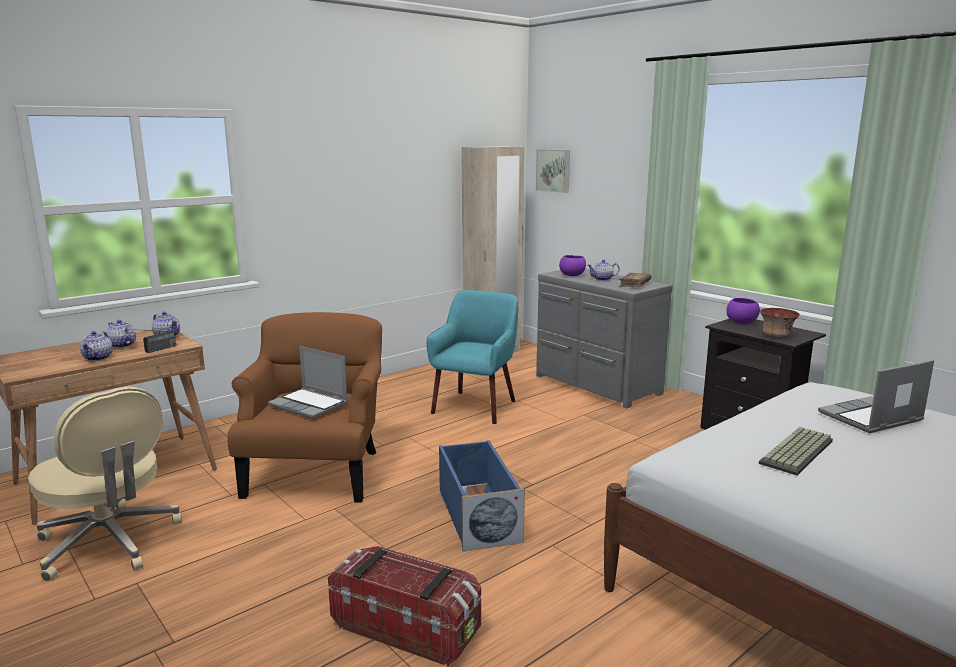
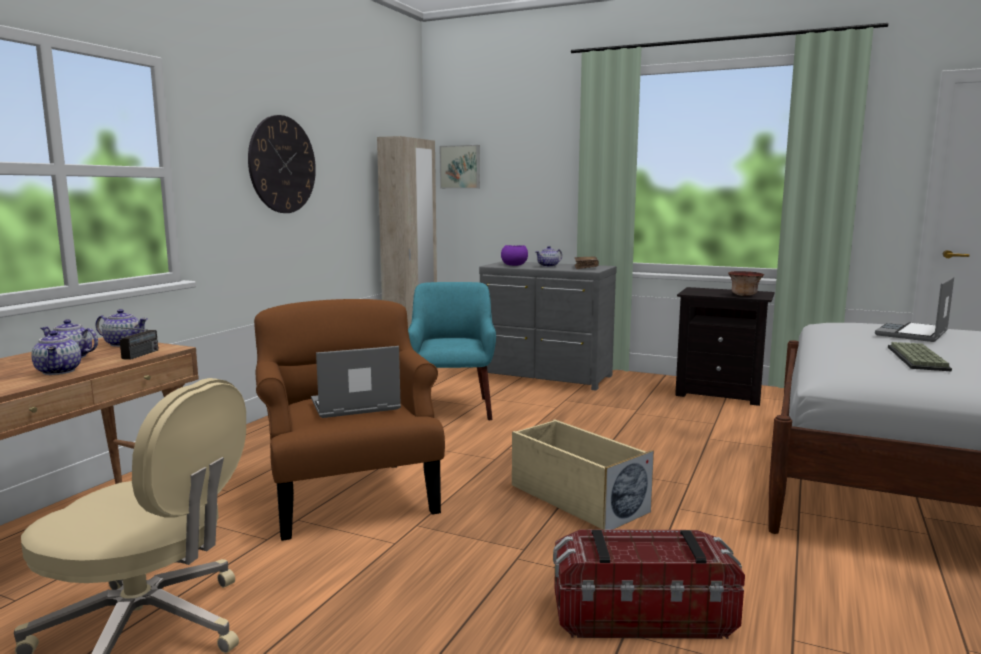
camera: 25 degrees left, 5 degrees down
laptop [268,346,348,419] -> laptop turned 150 degrees clockwise [311,346,401,418]
blue storage box [439,440,525,552] -> beige storage box [512,419,654,530]
purple bowl [726,298,760,324] -> none
none -> wall clock [248,115,316,213]

